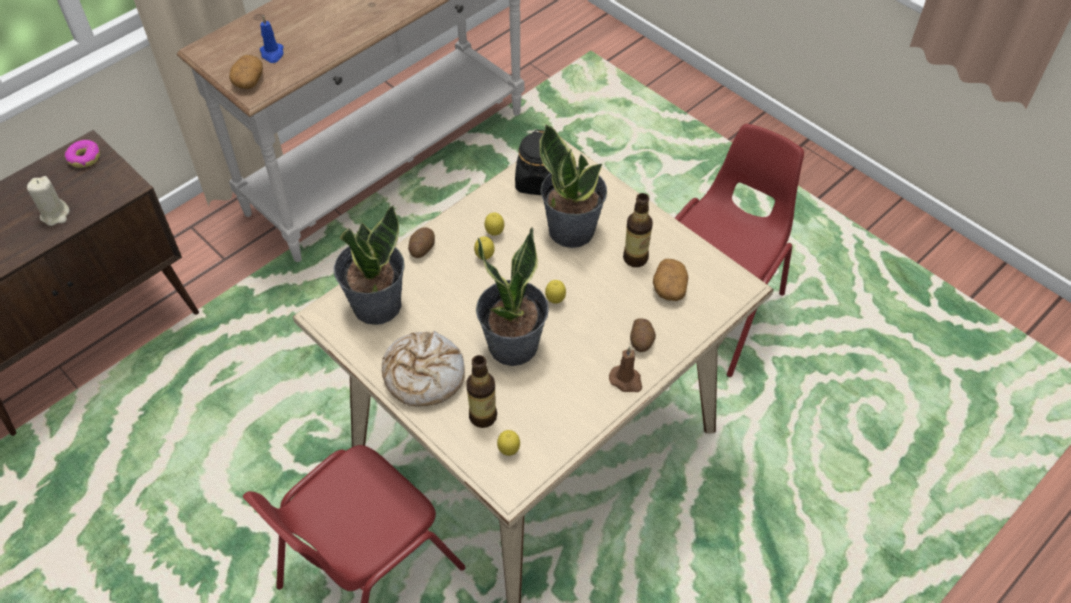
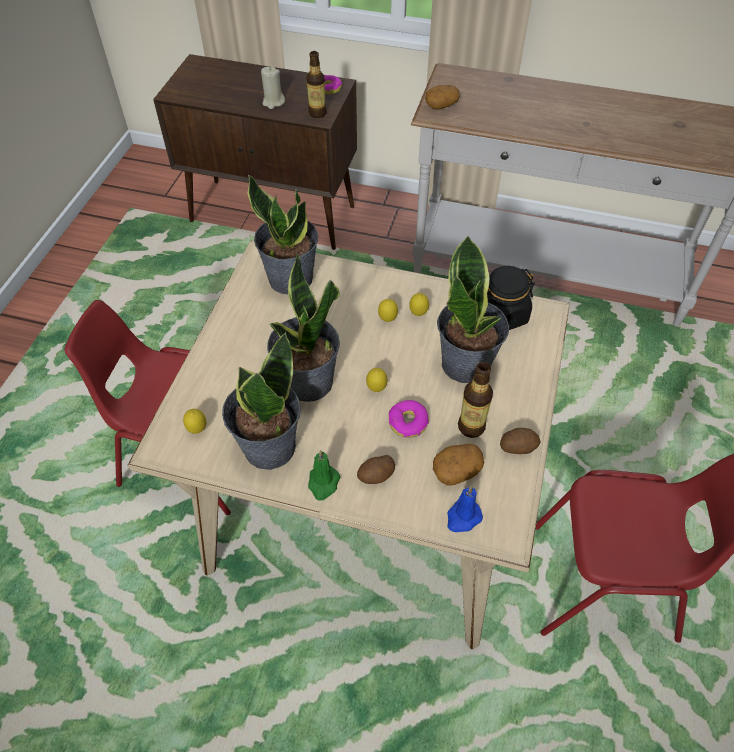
camera: 60 degrees right, 0 degrees up
blue candle [260,16,284,63] -> blue candle moved to [447,486,483,532]
bread [382,330,465,406] -> none
potato [408,228,435,258] -> potato moved to [500,428,541,454]
bottle [466,355,497,428] -> bottle moved to [306,51,327,118]
brown candle [609,346,642,392] -> green candle [308,450,340,501]
none -> potted plant [222,332,301,470]
none -> donut [389,400,429,438]

